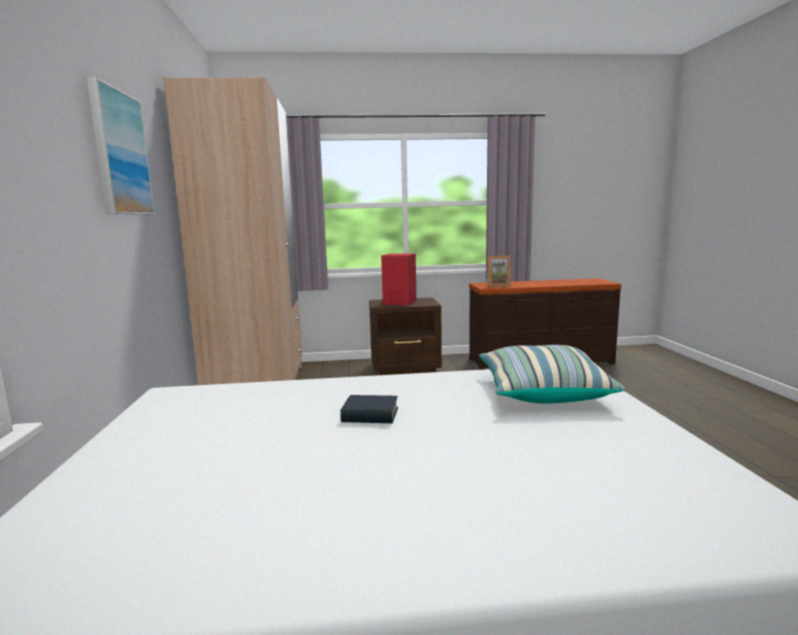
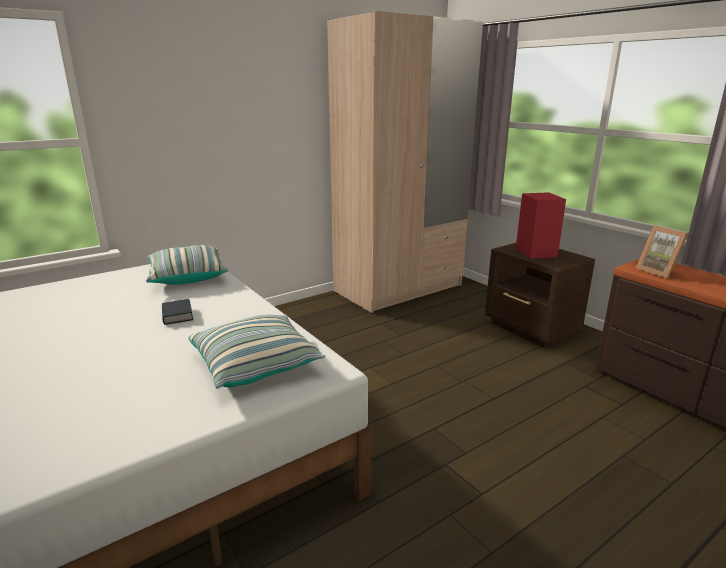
camera: 60 degrees right, 10 degrees up
picture [86,77,155,214] -> none
none -> pillow [146,245,229,285]

